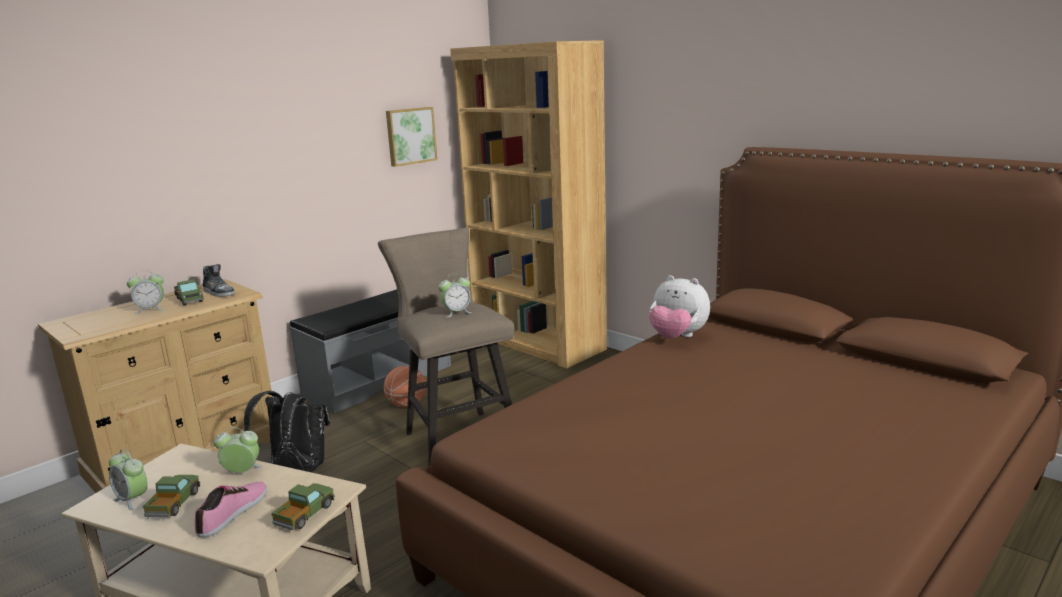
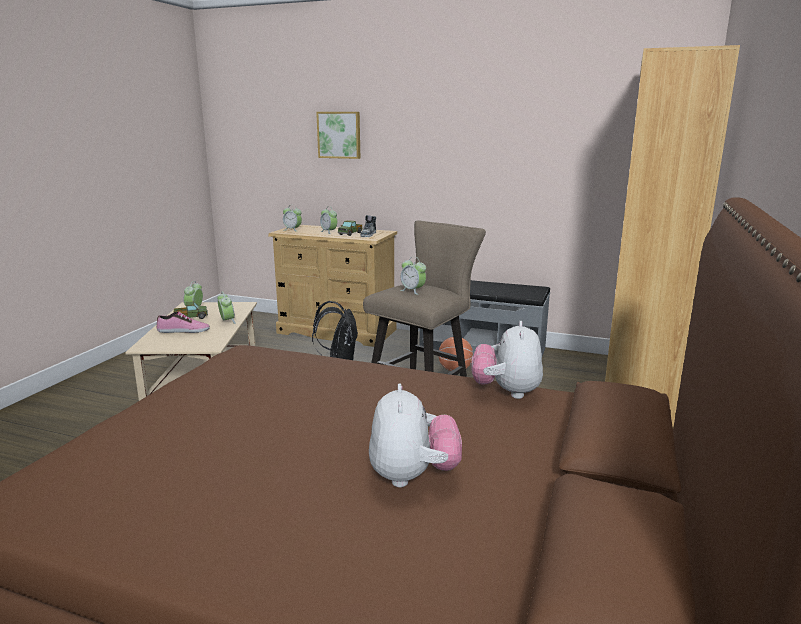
camera: 65 degrees right, 0 degrees up
toy truck [272,483,335,530] -> none
picture [386,107,438,167] -> picture moved to [316,112,360,159]
none -> alarm clock [283,205,302,232]
none -> plush toy [369,383,462,487]

